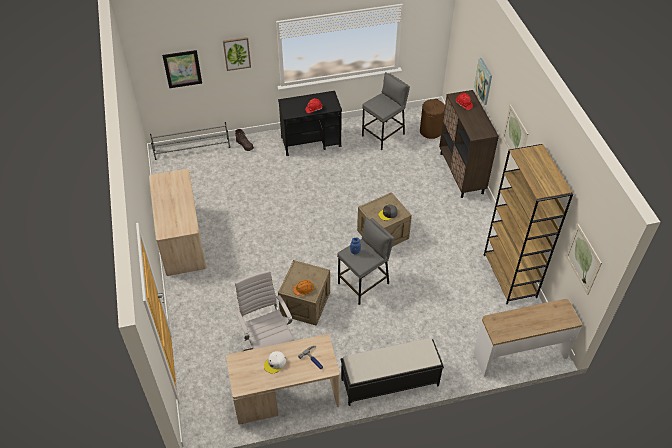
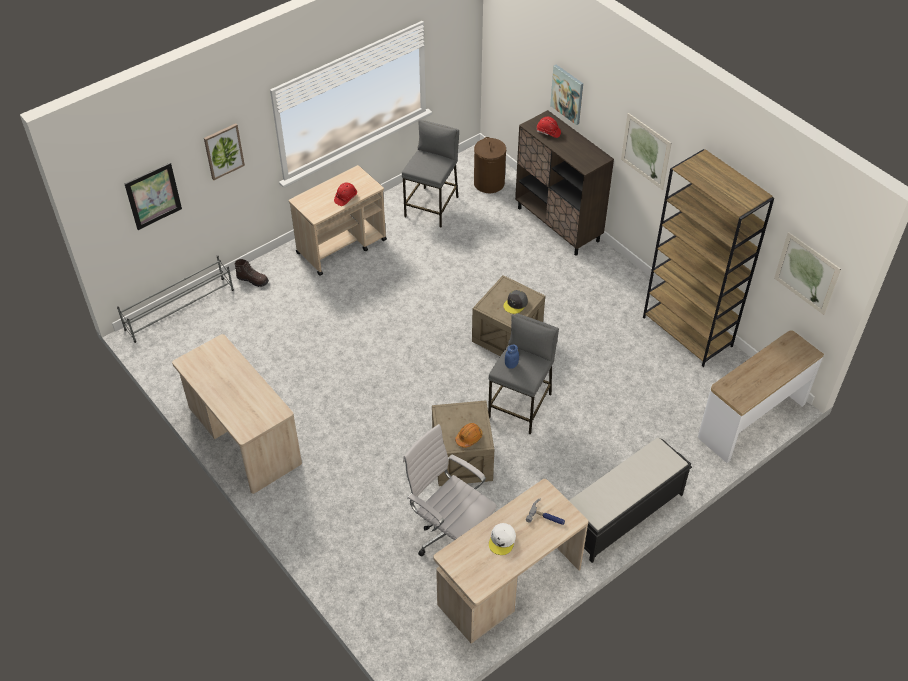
camera: 25 degrees left, 0 degrees up
black cart [278,91,342,156] -> beige cart [289,165,387,276]

